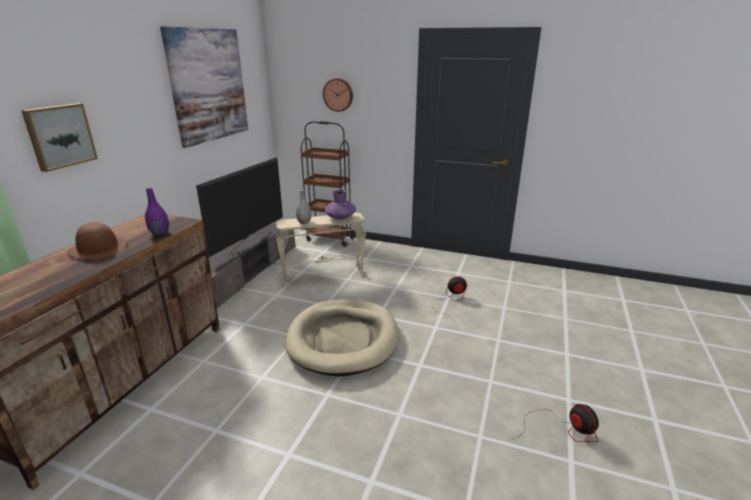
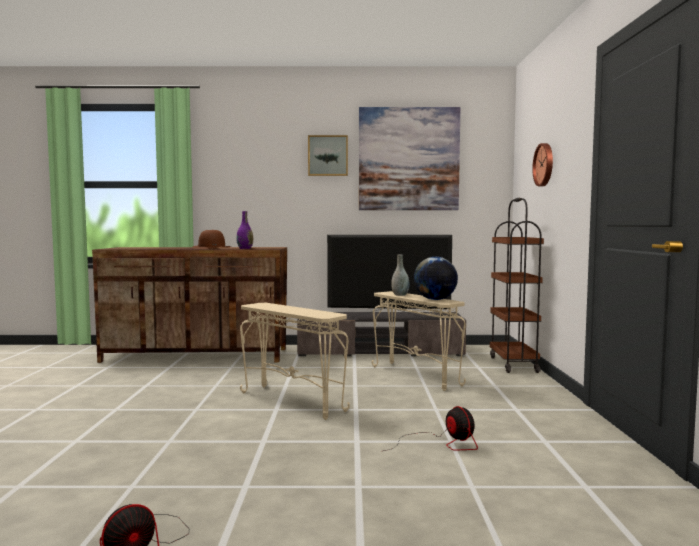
camera: 70 degrees right, 20 degrees down
picture [21,103,98,172] -> picture moved to [308,135,348,176]
beige dog bed [285,299,399,376] -> beige side table [240,303,350,420]
purple vase [325,189,356,220] -> globe [414,257,458,300]

